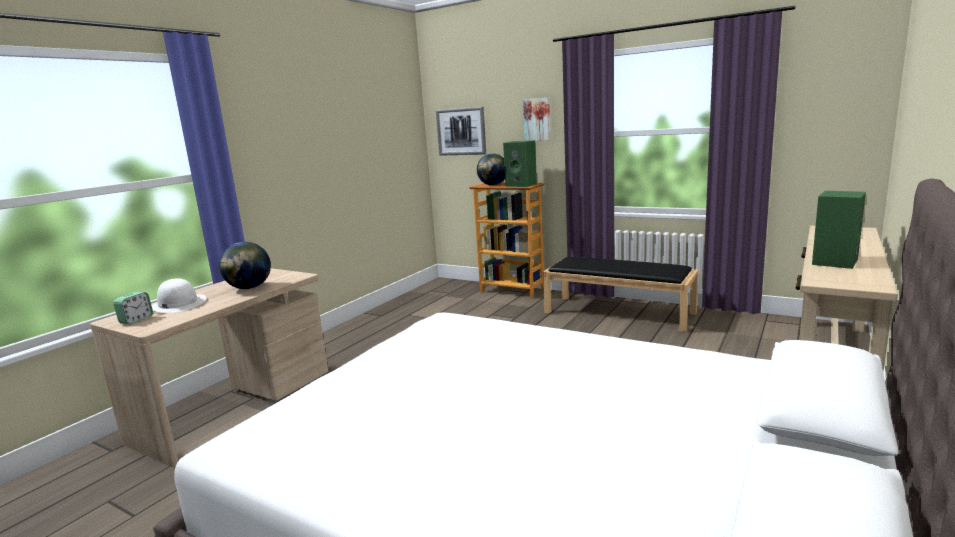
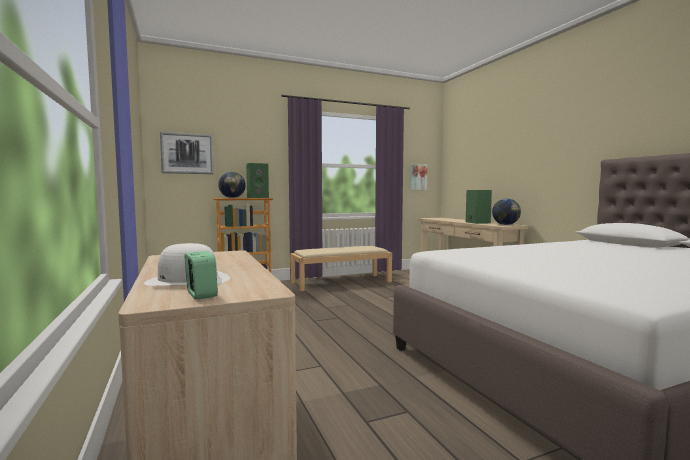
camera: 55 degrees left, 10 degrees down
globe [219,242,271,289] -> globe moved to [492,199,521,225]
picture [523,98,551,141] -> picture moved to [411,164,428,190]
black bench [543,257,698,332] -> beige bench [290,246,392,291]

